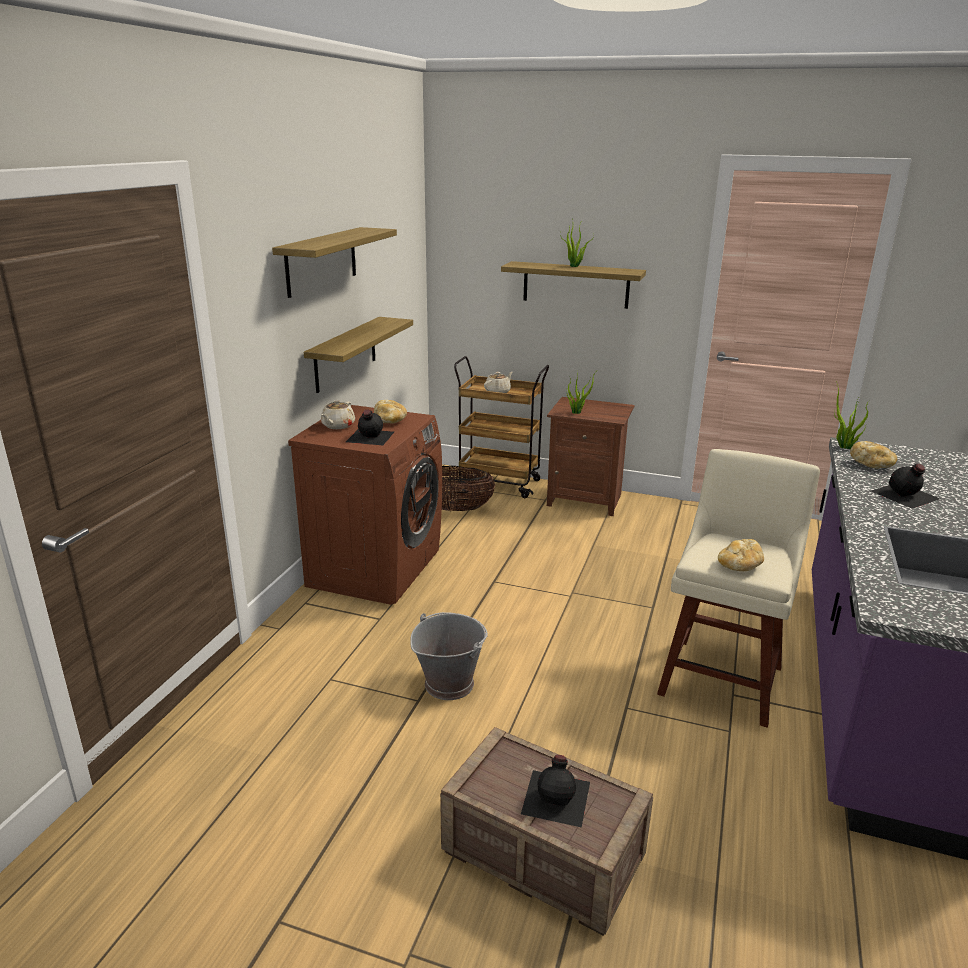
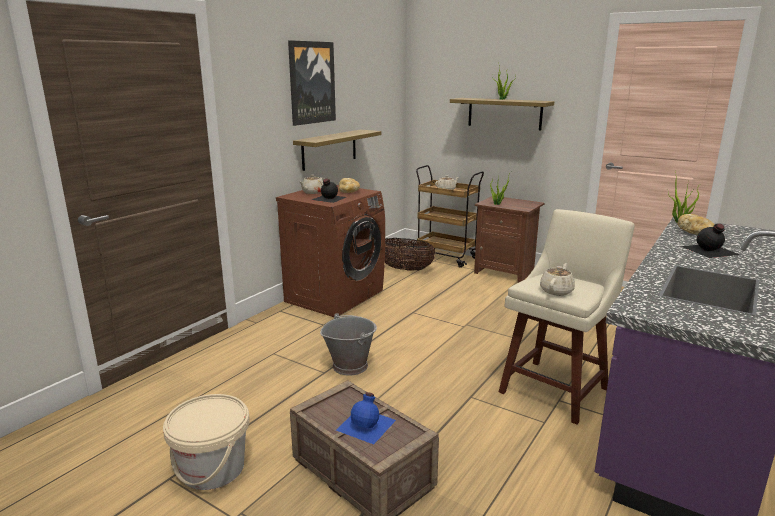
camera: 15 degrees right, 5 degrees down
shelf [272,227,397,298] -> picture [288,40,336,126]
black bottle [521,755,590,828] -> blue bottle [336,392,396,444]
bread [718,539,764,571] -> beige teapot [540,263,575,296]
none -> beige bucket [163,394,250,490]

